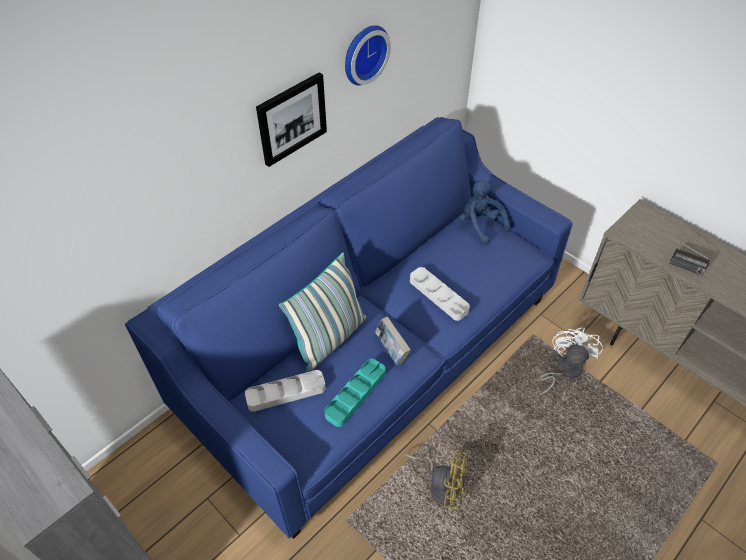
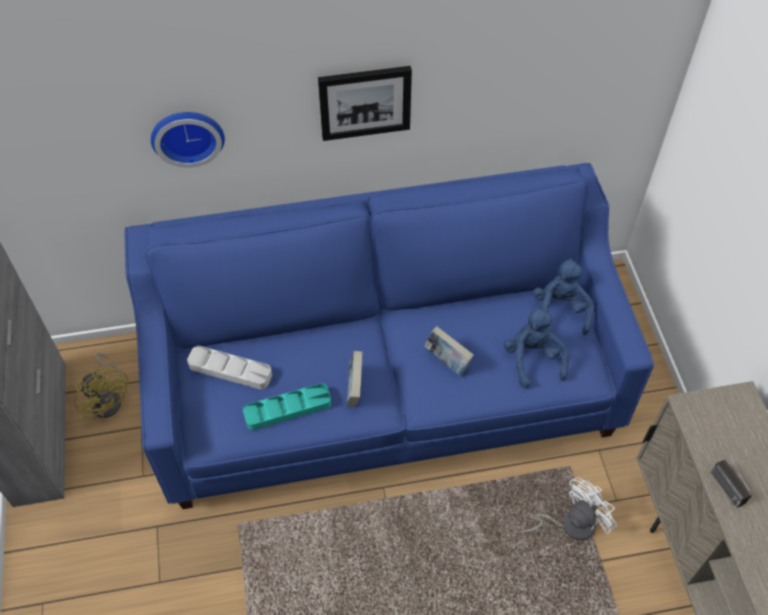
camera: 35 degrees right, 5 degrees up
pillow [279,252,366,372] -> none
wall clock [345,25,391,85] -> wall clock moved to [151,112,225,168]
yellow fan [404,450,466,510] -> yellow fan moved to [75,353,129,419]
grey tray [410,267,470,321] -> book [424,326,474,376]
none -> blue plush toy [504,305,569,388]

